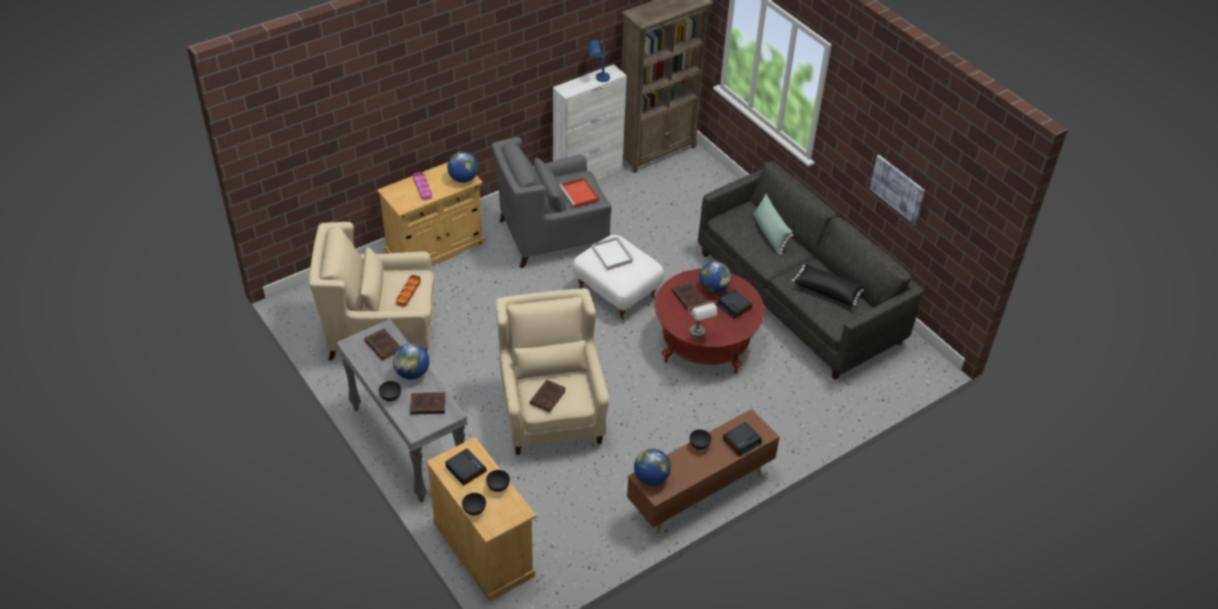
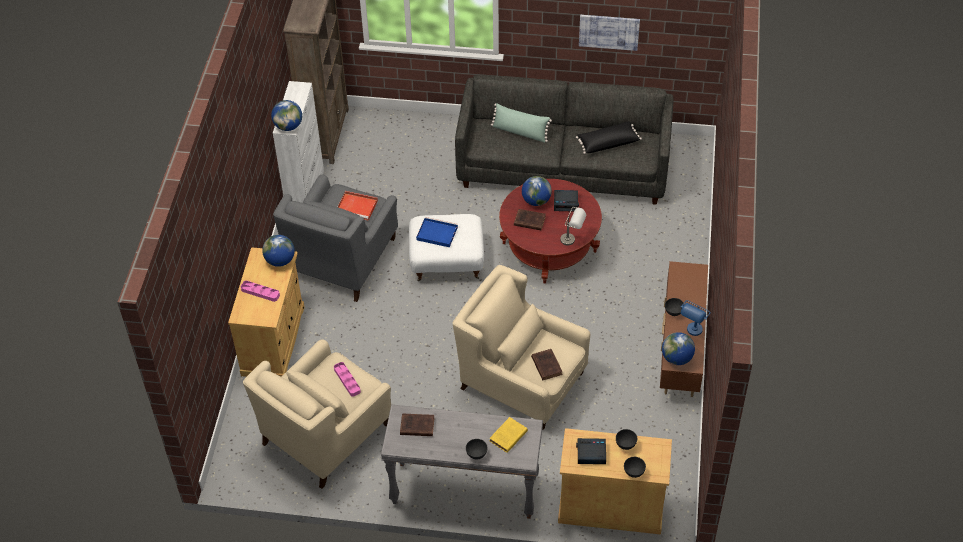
camera: 45 degrees left, 5 degrees up
globe [393,343,429,380] -> globe moved to [271,100,302,131]
orange tray [396,275,421,307] -> pink tray [334,362,361,397]
brown book [410,392,446,415] -> yellow book [489,417,528,453]
blue table lamp [588,40,610,82] -> blue table lamp moved to [680,300,711,336]
white tray [592,237,633,270] -> blue tray [416,217,458,247]
alarm clock [723,422,762,456] -> none

